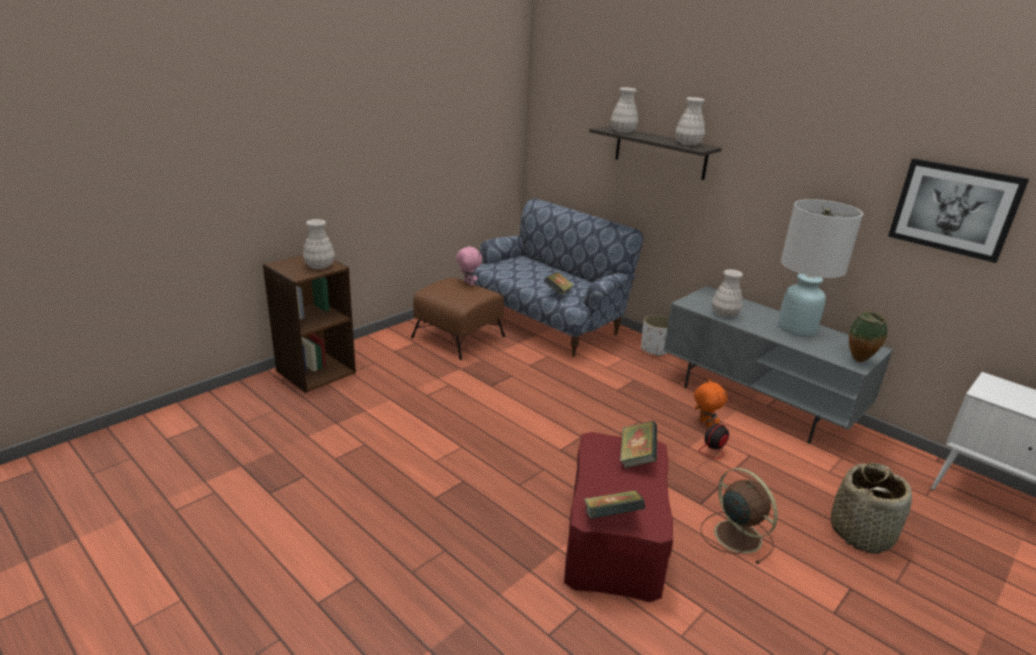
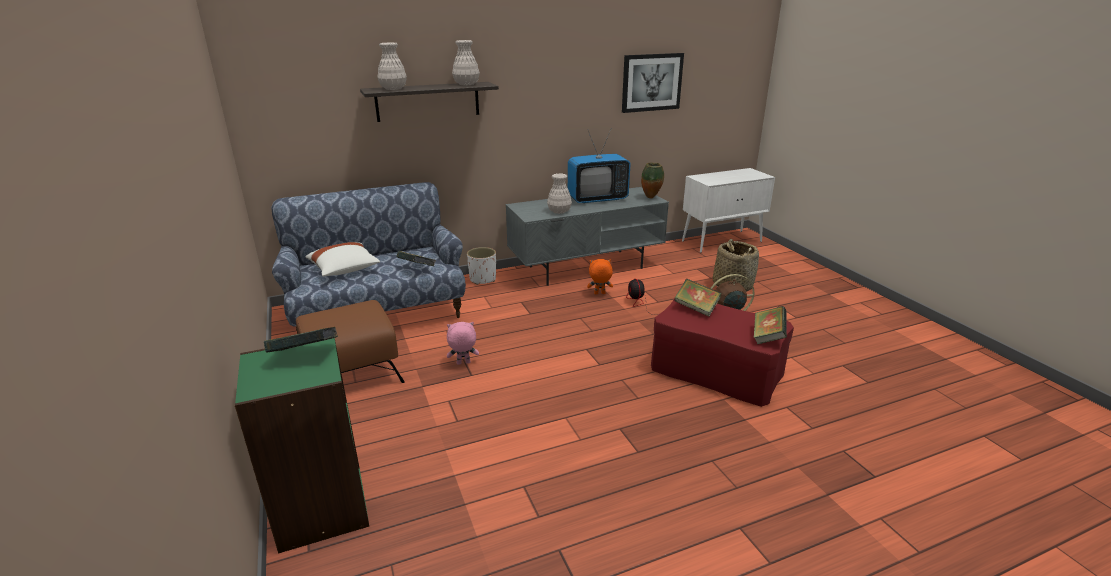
camera: 65 degrees left, 0 degrees up
brown bookcase [263,255,356,393] -> green bookcase [235,338,369,554]
white vase [303,219,335,269] -> book [264,327,338,353]
pink plush toy [456,246,482,286] -> pink plush toy moved to [447,322,479,365]
white table lamp [778,199,863,336] -> television [568,128,630,204]
none -> white pillow [305,242,380,276]

